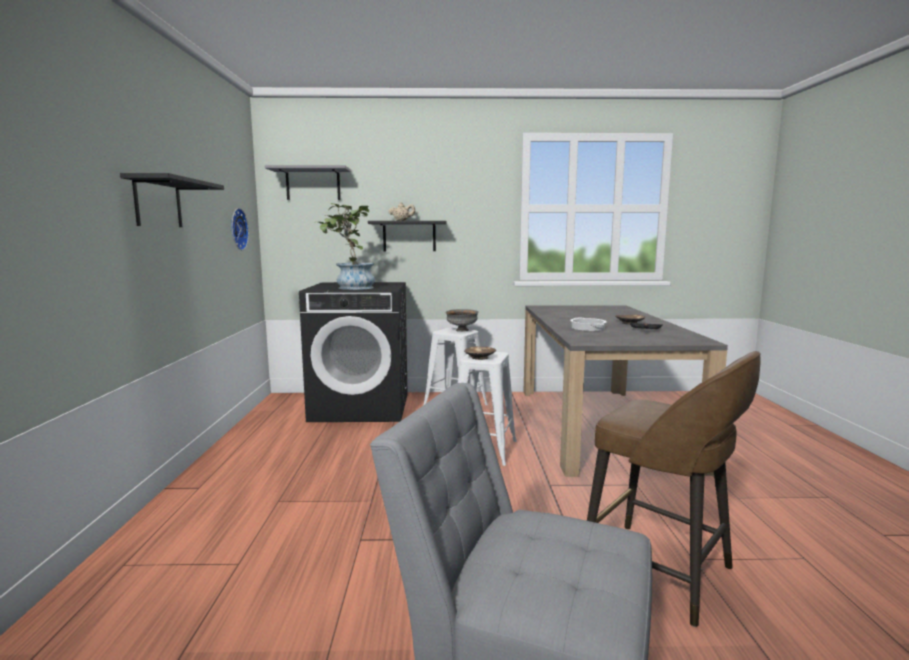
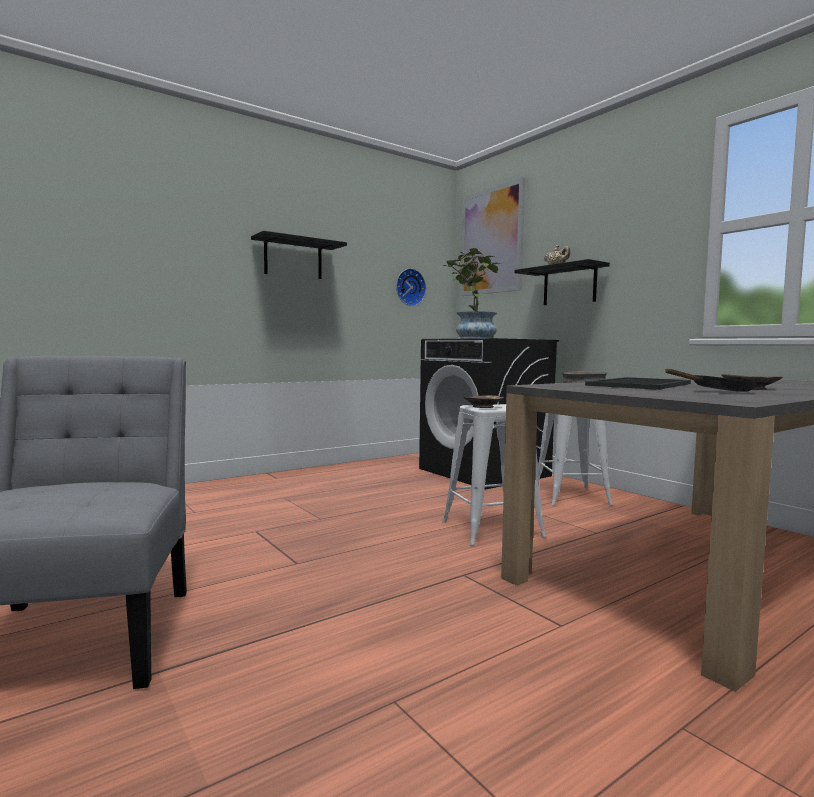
camera: 55 degrees right, 5 degrees down
grey shelf [265,165,351,200] -> picture [461,178,525,296]
cooking pot [570,318,607,331] -> tray [585,377,691,390]
brown stool [587,351,761,627] -> none

